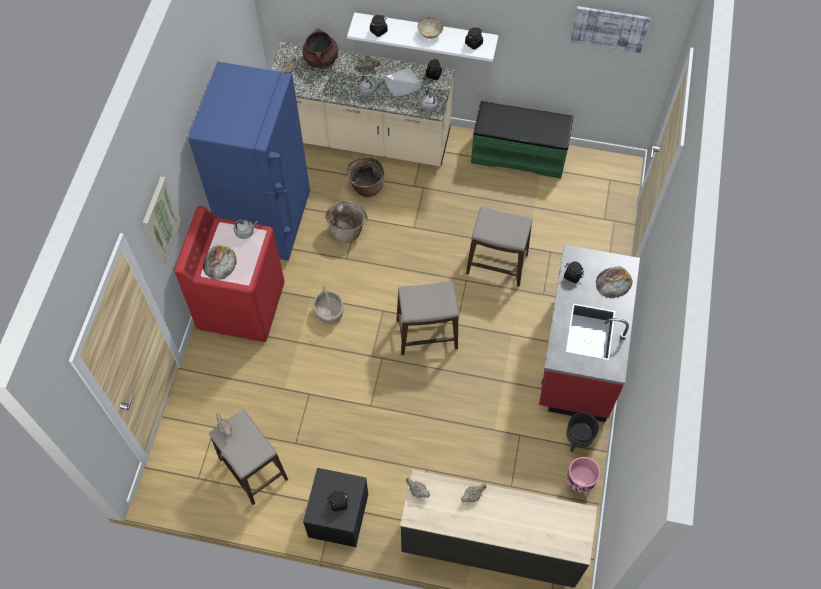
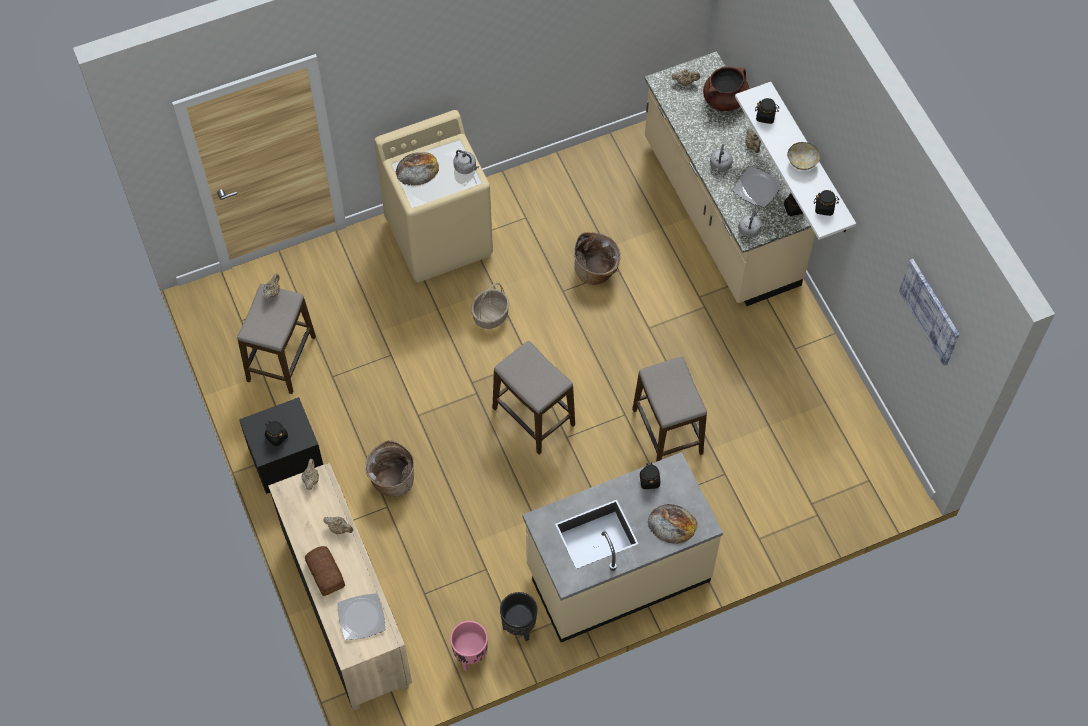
camera: 55 degrees right, 0 degrees up
picture [143,177,181,265] -> none
red washing machine [174,206,285,342] -> beige washing machine [374,110,493,282]
blue fridge [188,62,310,261] -> none
basket [347,157,385,197] -> basket moved to [365,440,414,497]
green bench [471,101,573,179] -> none
red counter [539,245,640,422] -> beige counter [522,452,723,642]
none -> bread [305,546,345,596]
none -> plate [337,593,385,640]

